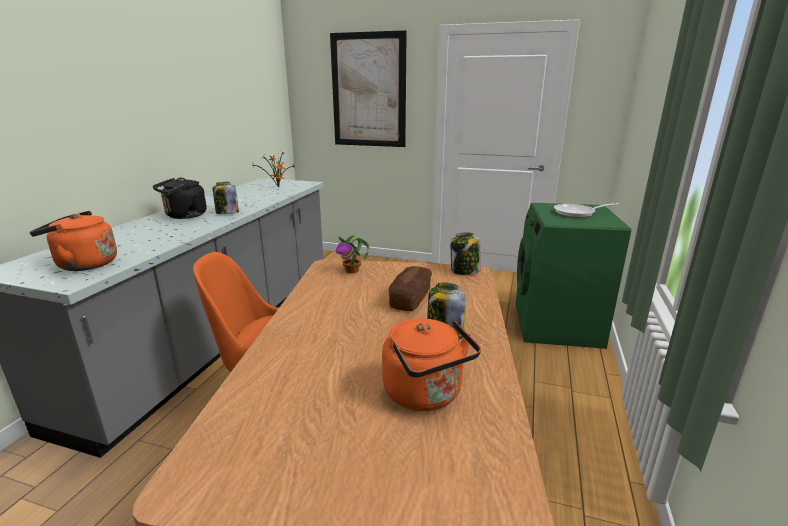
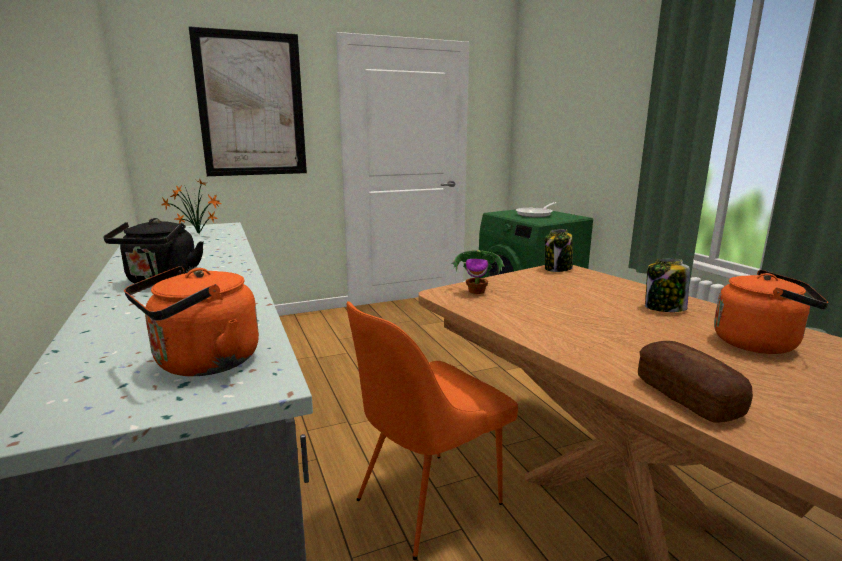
camera: 40 degrees left, 5 degrees down
jar [213,182,239,214] -> none
bread [389,266,432,311] -> bread moved to [638,341,753,423]

